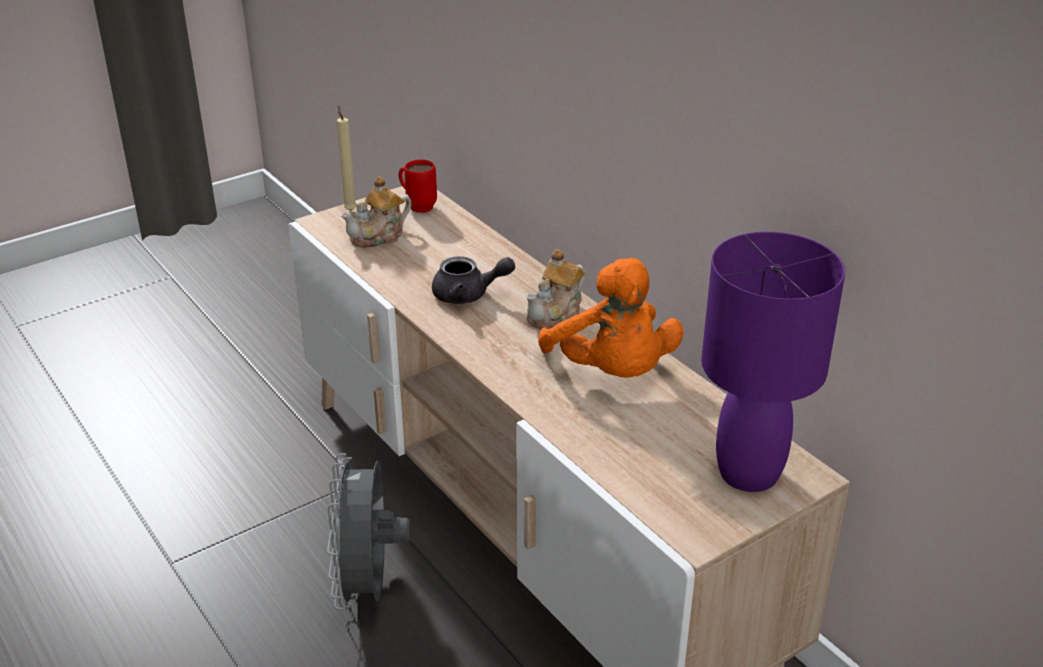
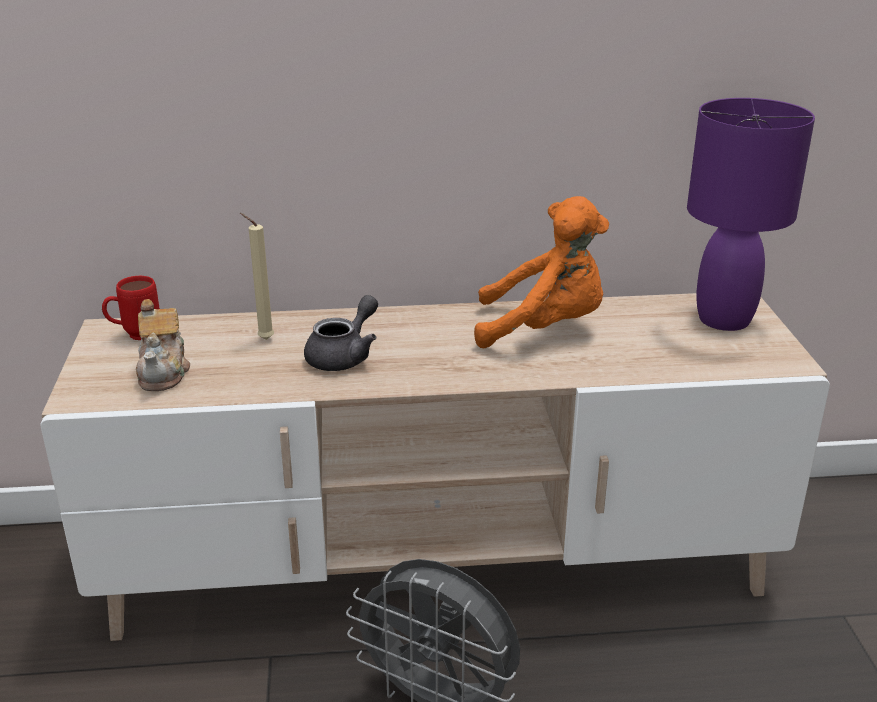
camera: 60 degrees left, 5 degrees down
beige candle [337,105,356,211] -> beige candle moved to [240,213,274,340]
teapot [526,249,585,329] -> none

